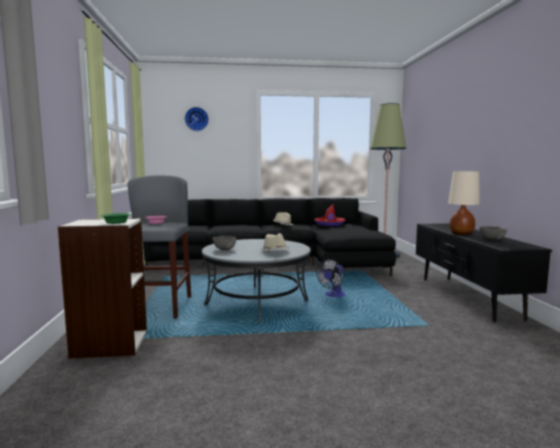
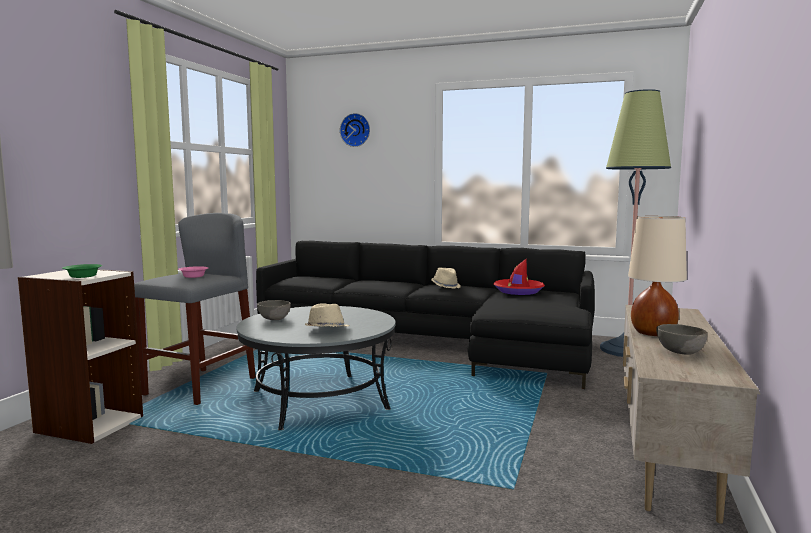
camera: 25 degrees right, 0 degrees up
fan [316,259,346,297] -> none
black tv stand [416,223,552,322] -> beige tv stand [623,305,760,524]

